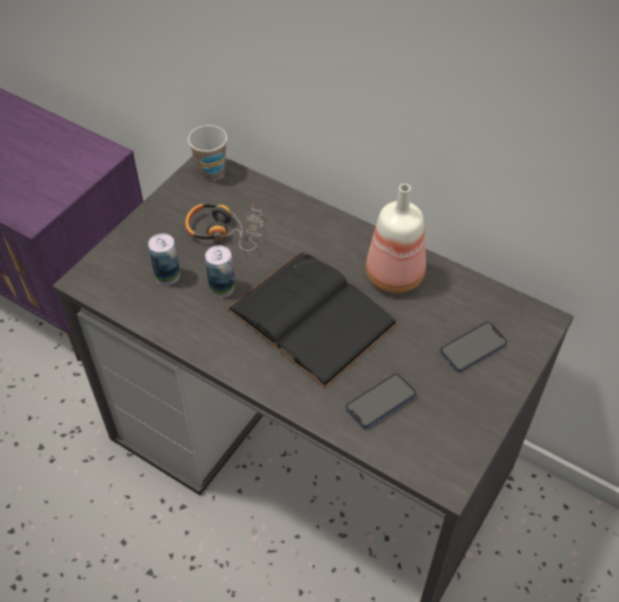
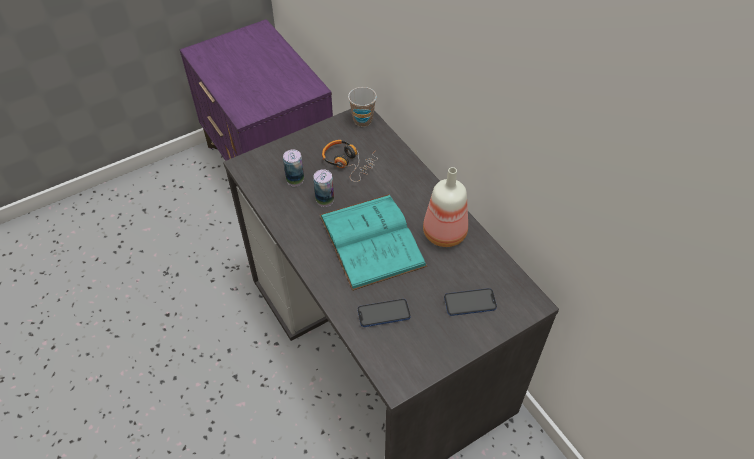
camera: 25 degrees right, 0 degrees up
black book [226,252,398,389] -> turquoise book [320,194,427,291]

